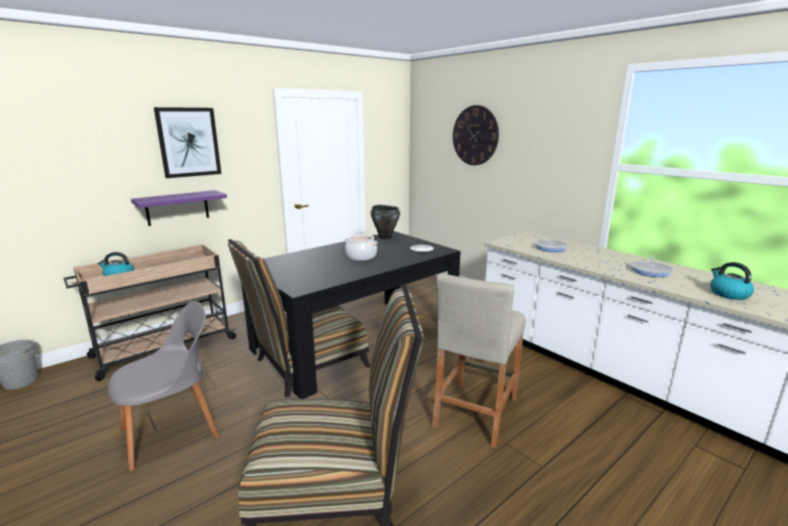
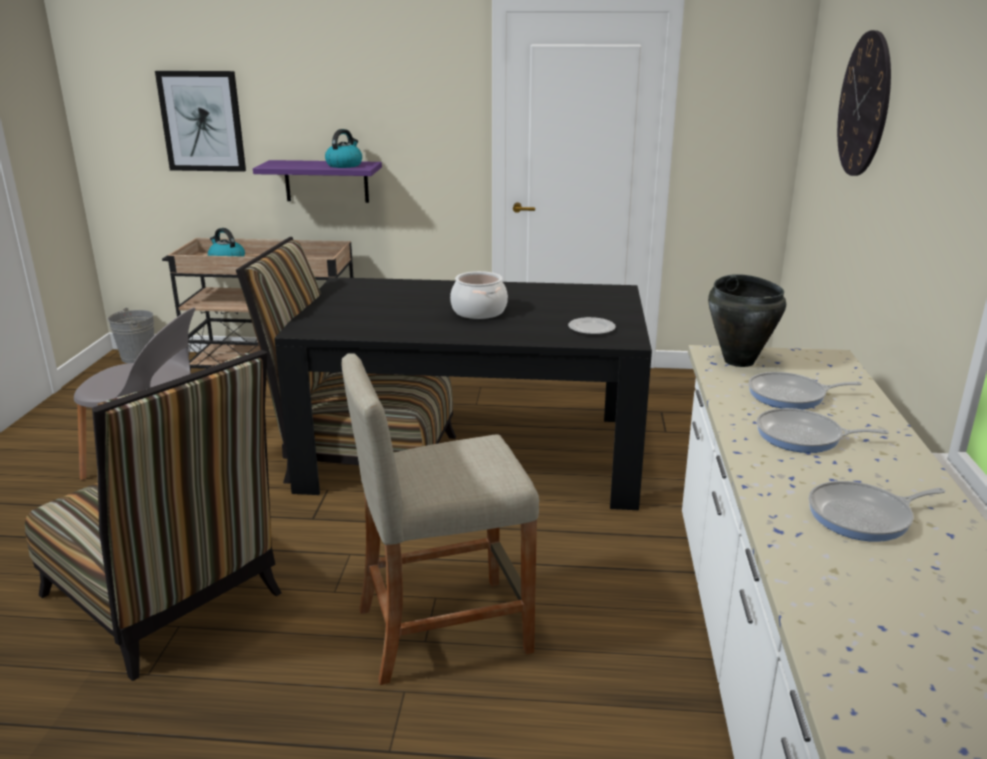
camera: 45 degrees right, 5 degrees up
picture [154,107,221,178] -> picture moved to [155,71,246,172]
black cooking pot [371,205,400,239] -> black cooking pot moved to [708,274,786,367]
kettle [710,262,754,300] -> kettle moved to [325,129,362,168]
none -> frying pan [756,408,889,453]

